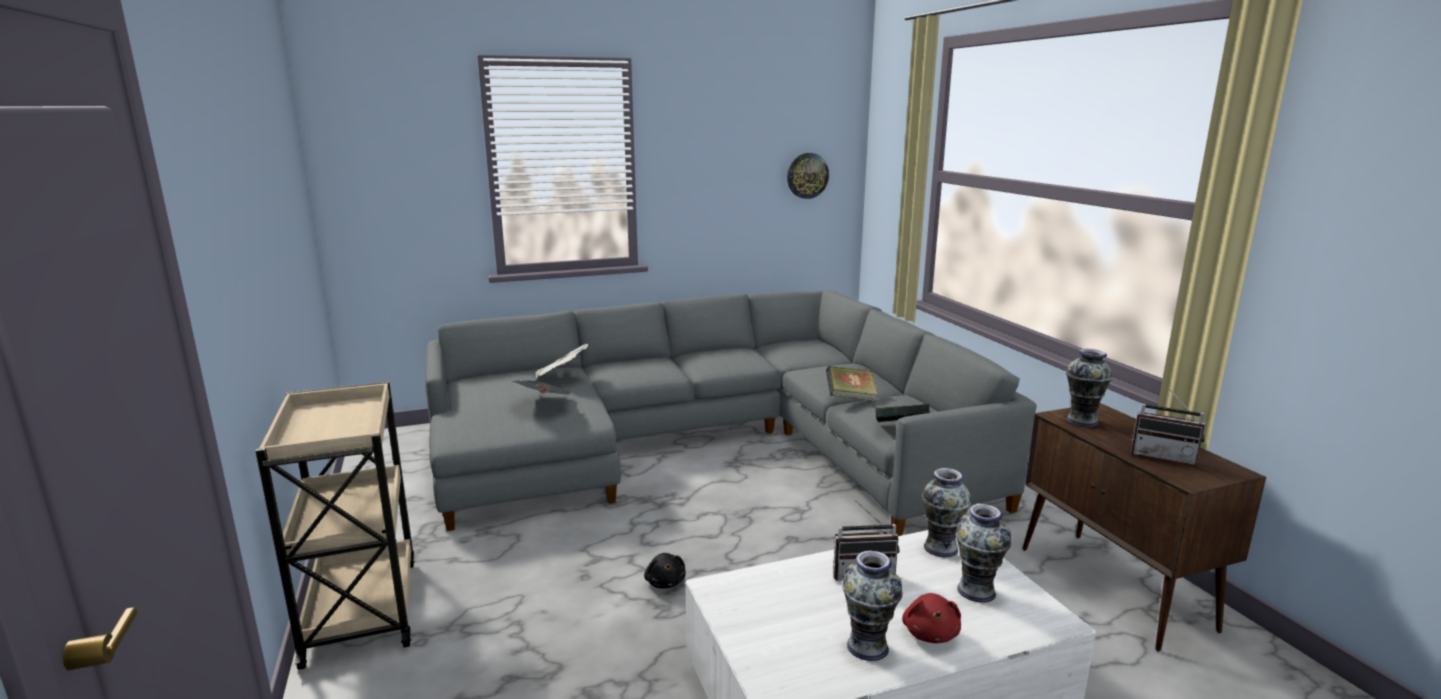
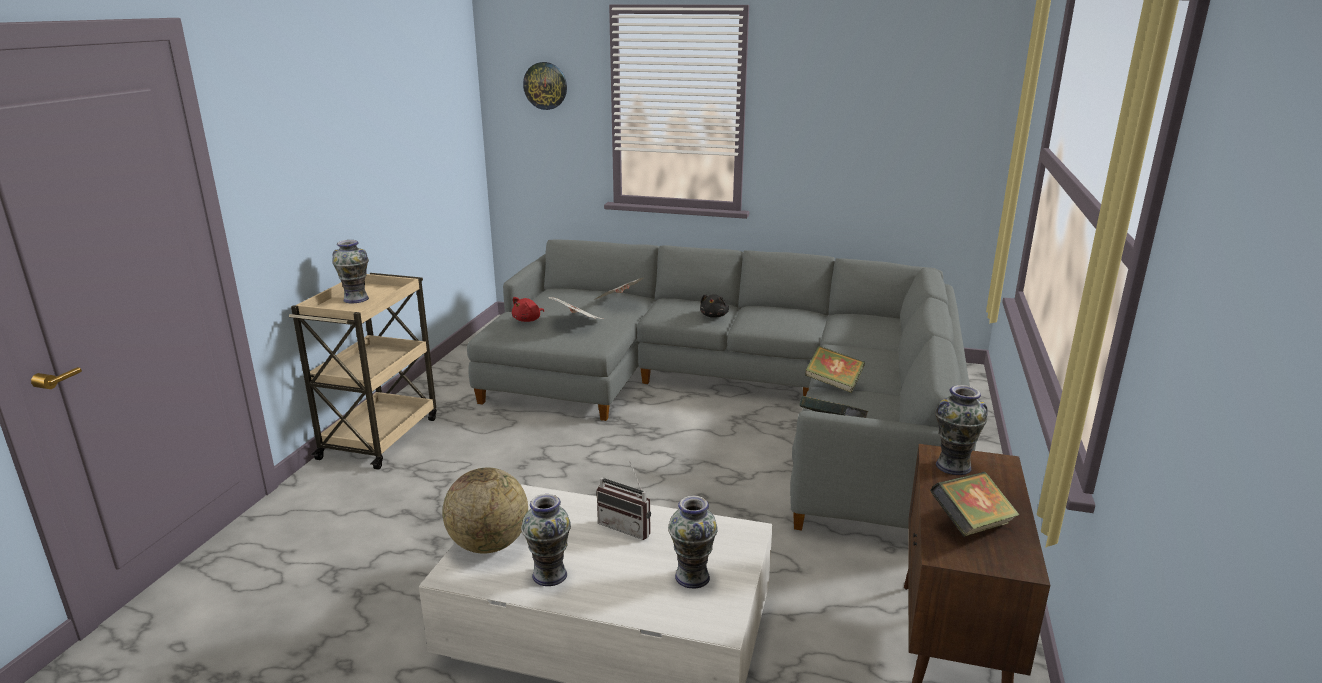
camera: 35 degrees right, 5 degrees up
black plush toy [644,553,686,589] -> black plush toy moved to [700,294,729,318]
wall clock [787,153,829,199] -> wall clock moved to [523,62,567,110]
red plush toy [902,593,961,643] -> red plush toy moved to [512,297,544,322]
vase [922,468,971,557] -> vase moved to [332,240,369,303]
radio [1131,387,1205,465] -> book [930,472,1020,537]
none -> globe [442,468,528,554]

